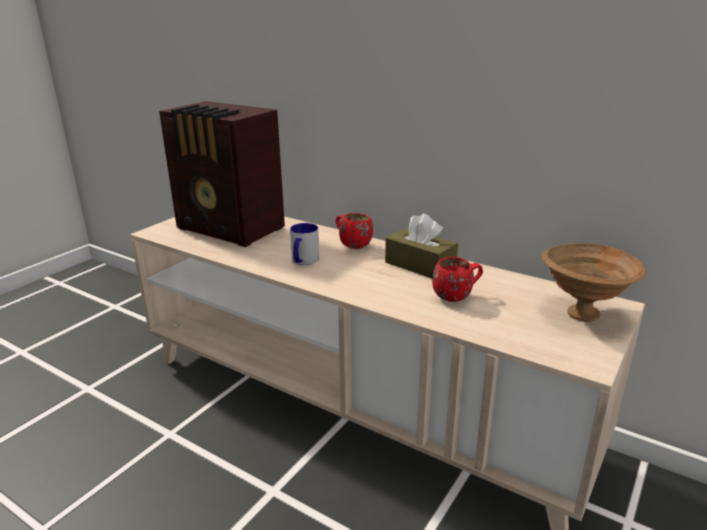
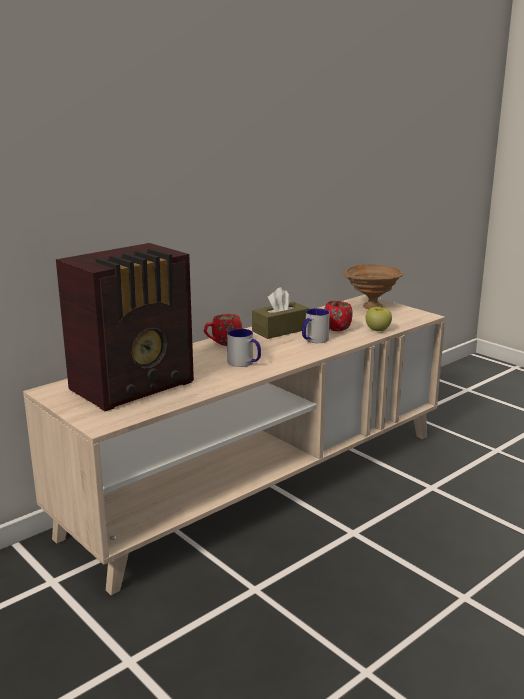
camera: 75 degrees left, 5 degrees down
none -> mug [302,308,330,343]
none -> apple [366,307,392,331]

